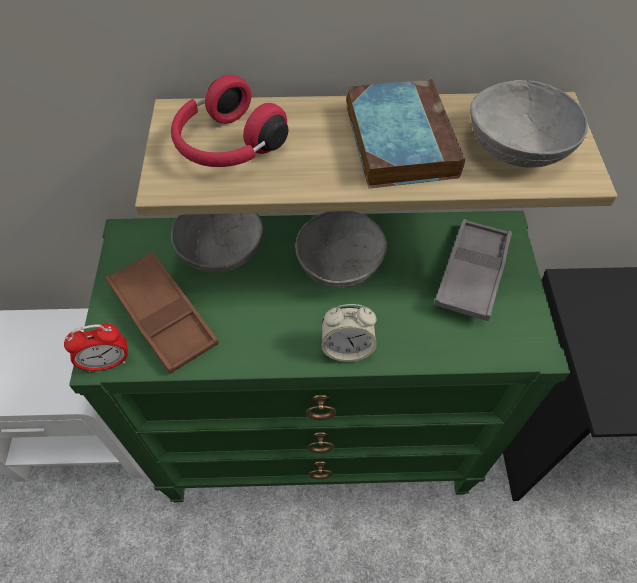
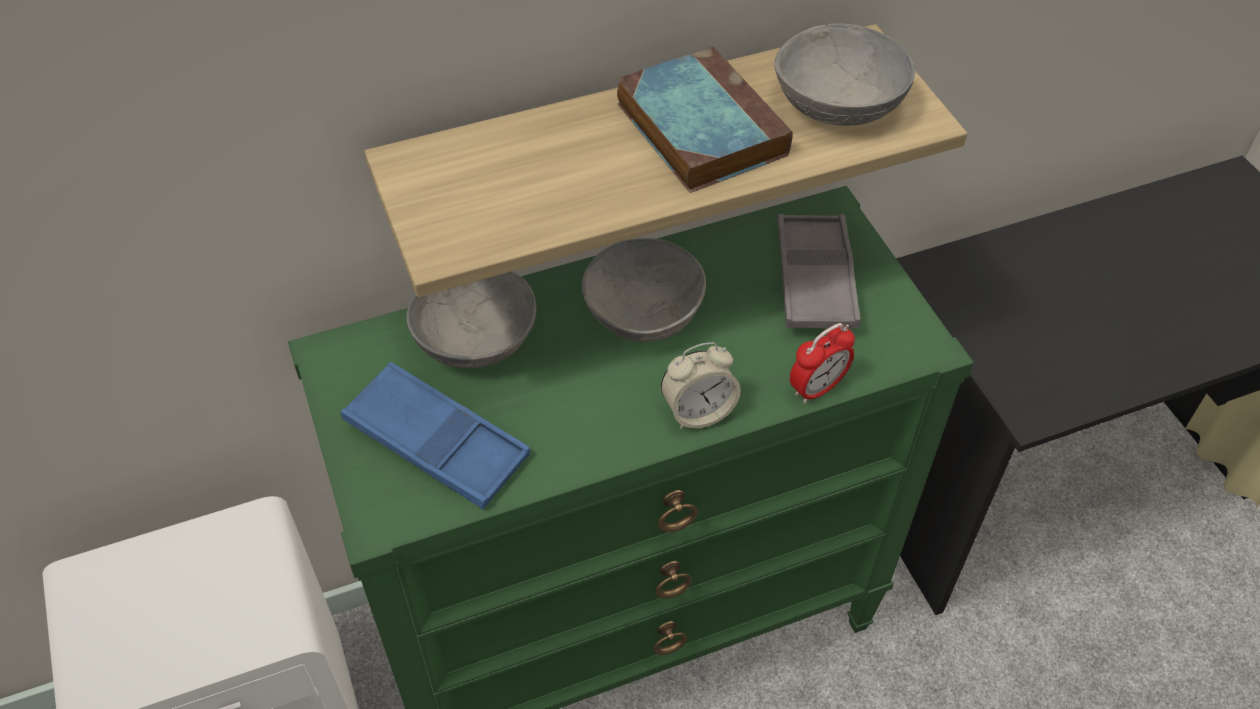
camera: 20 degrees left, 5 degrees down
alarm clock [64,323,128,372] -> alarm clock moved to [790,323,855,404]
brown tray [105,252,219,374] -> blue tray [341,362,530,509]
red headphones [171,75,288,167] -> none

